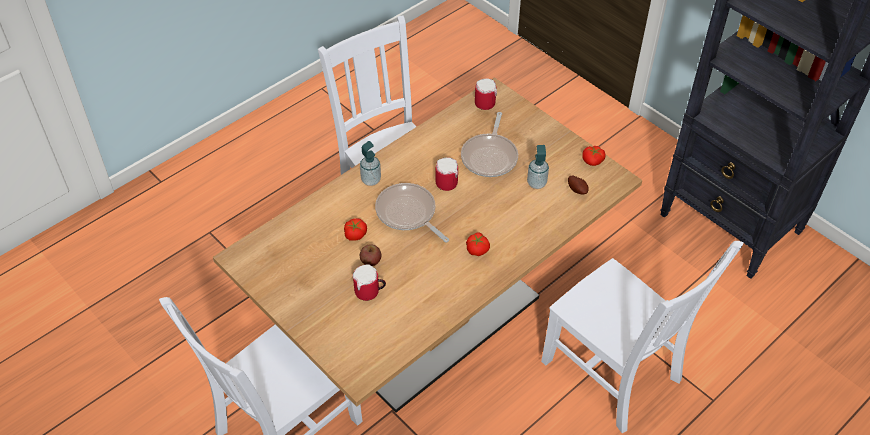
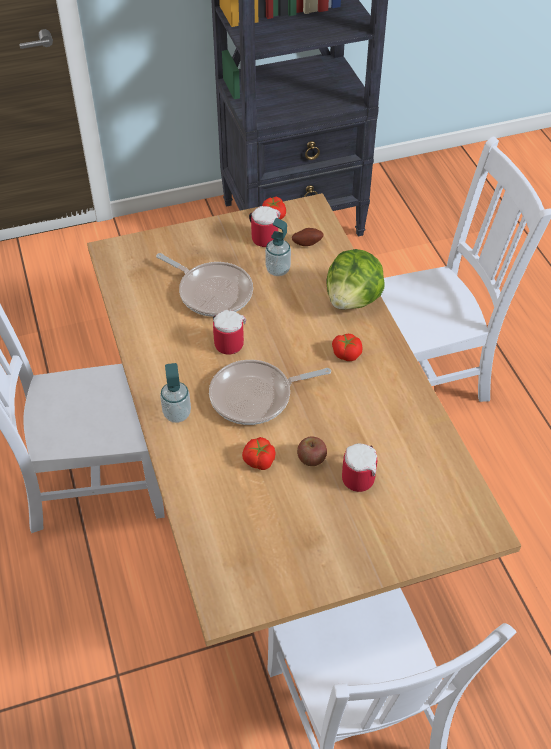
camera: 65 degrees left, 0 degrees up
mug [475,78,497,110] -> mug moved to [249,206,280,247]
none -> lettuce [326,249,385,310]

